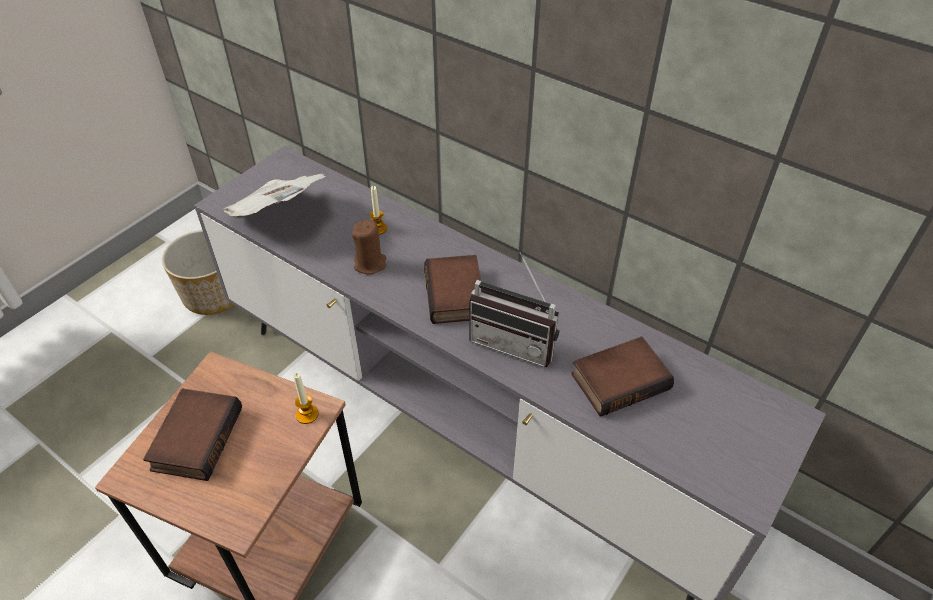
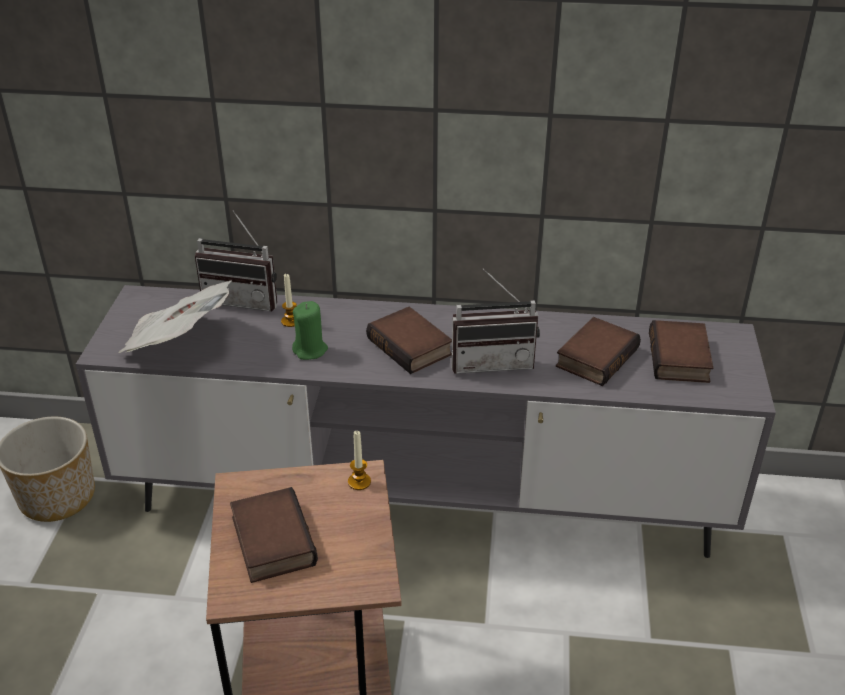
camera: 30 degrees left, 10 degrees down
brown candle [352,220,386,274] -> green candle [292,301,328,360]
none -> radio [195,210,277,311]
none -> book [649,320,713,383]

